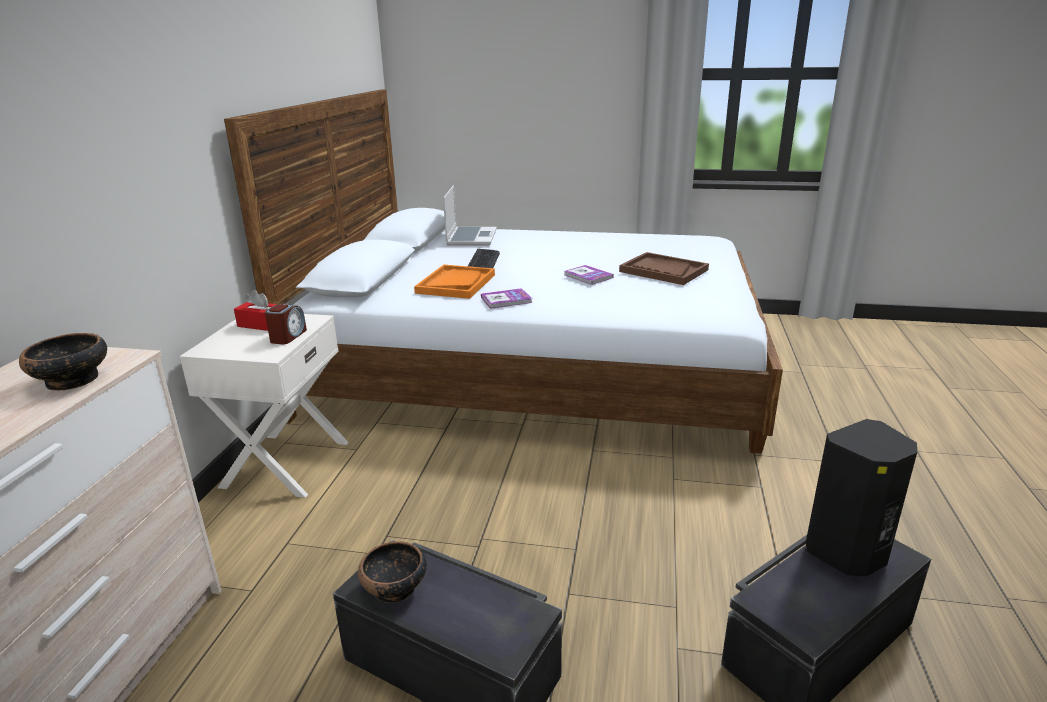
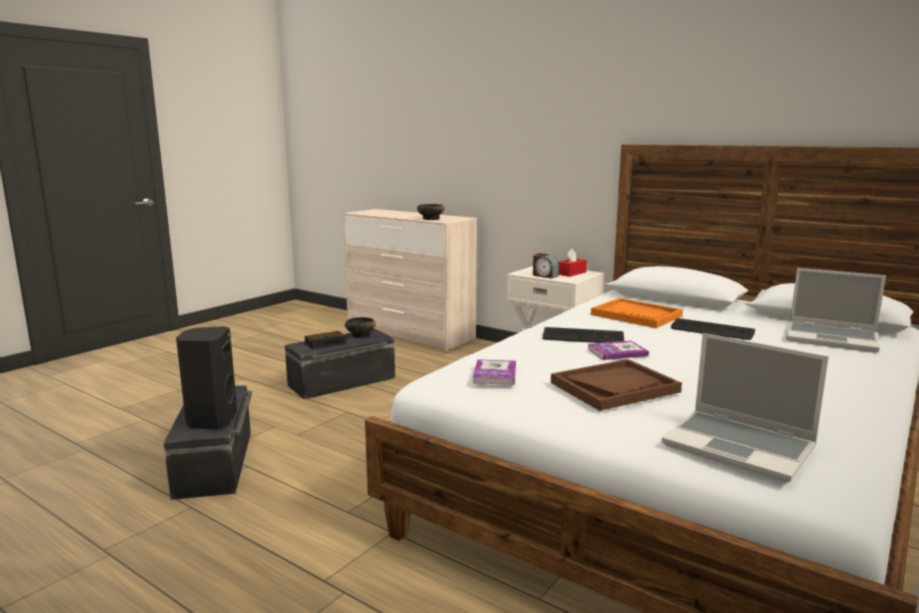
camera: 115 degrees right, 10 degrees down
book [481,288,533,309] -> book moved to [473,359,516,385]
none -> alarm clock [305,331,347,349]
none -> keyboard [543,327,624,343]
none -> laptop [662,333,829,482]

